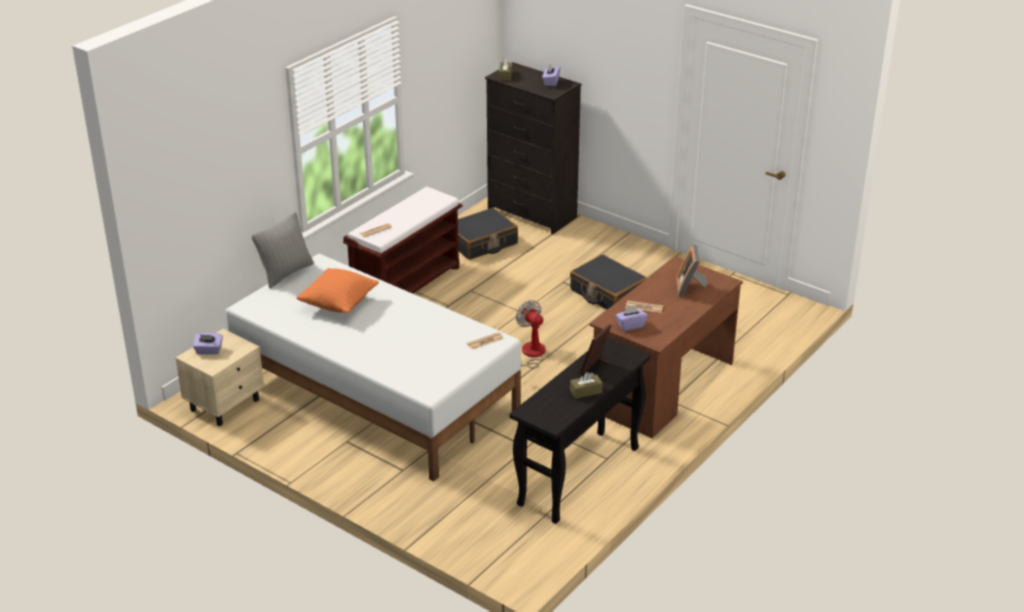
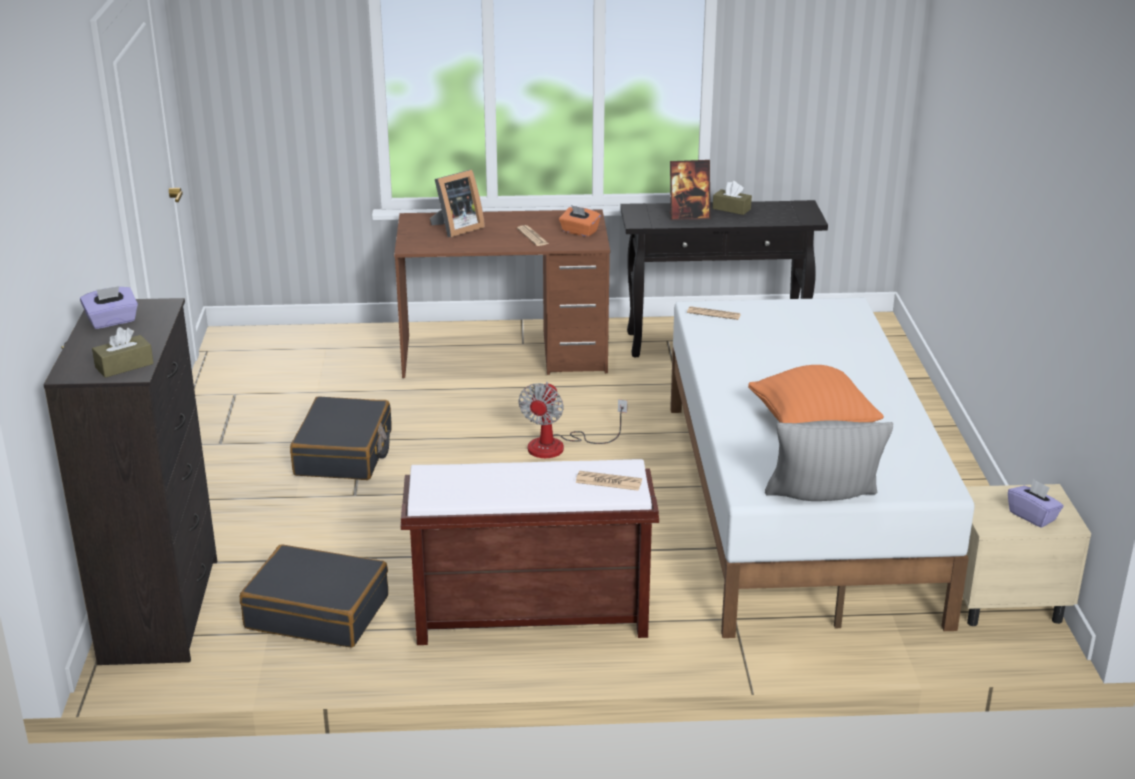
camera: 130 degrees left, 5 degrees down
purple tissue box [616,305,648,331] -> orange tissue box [559,205,601,237]

